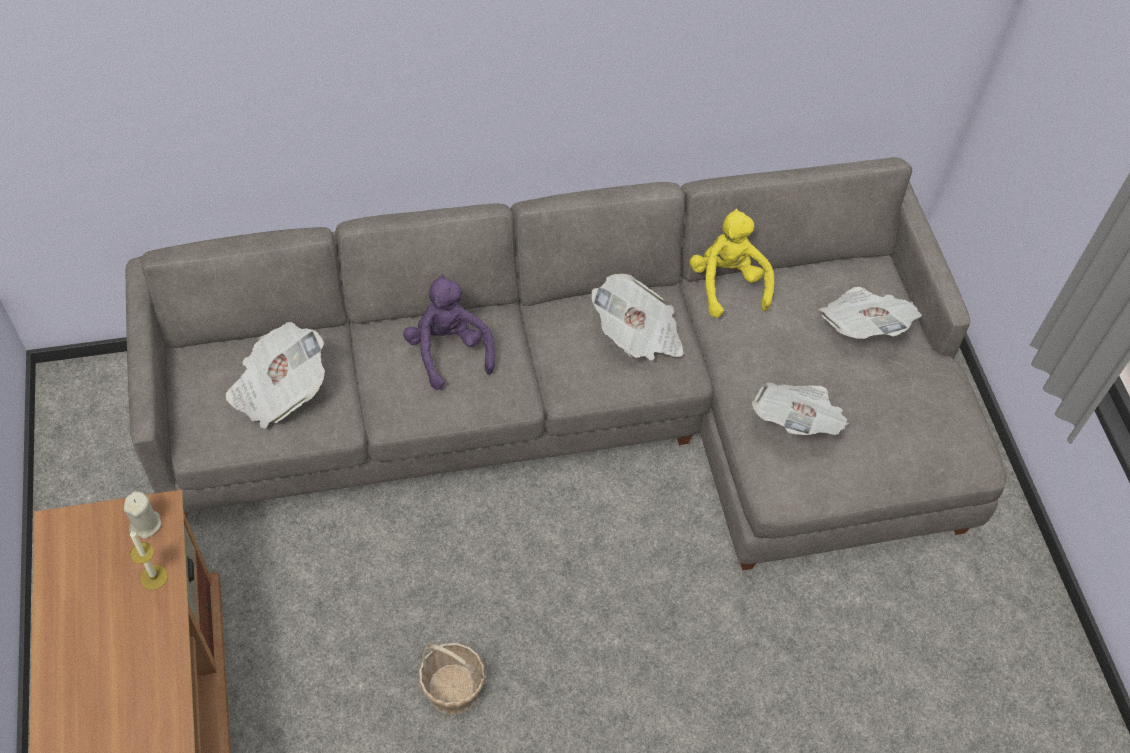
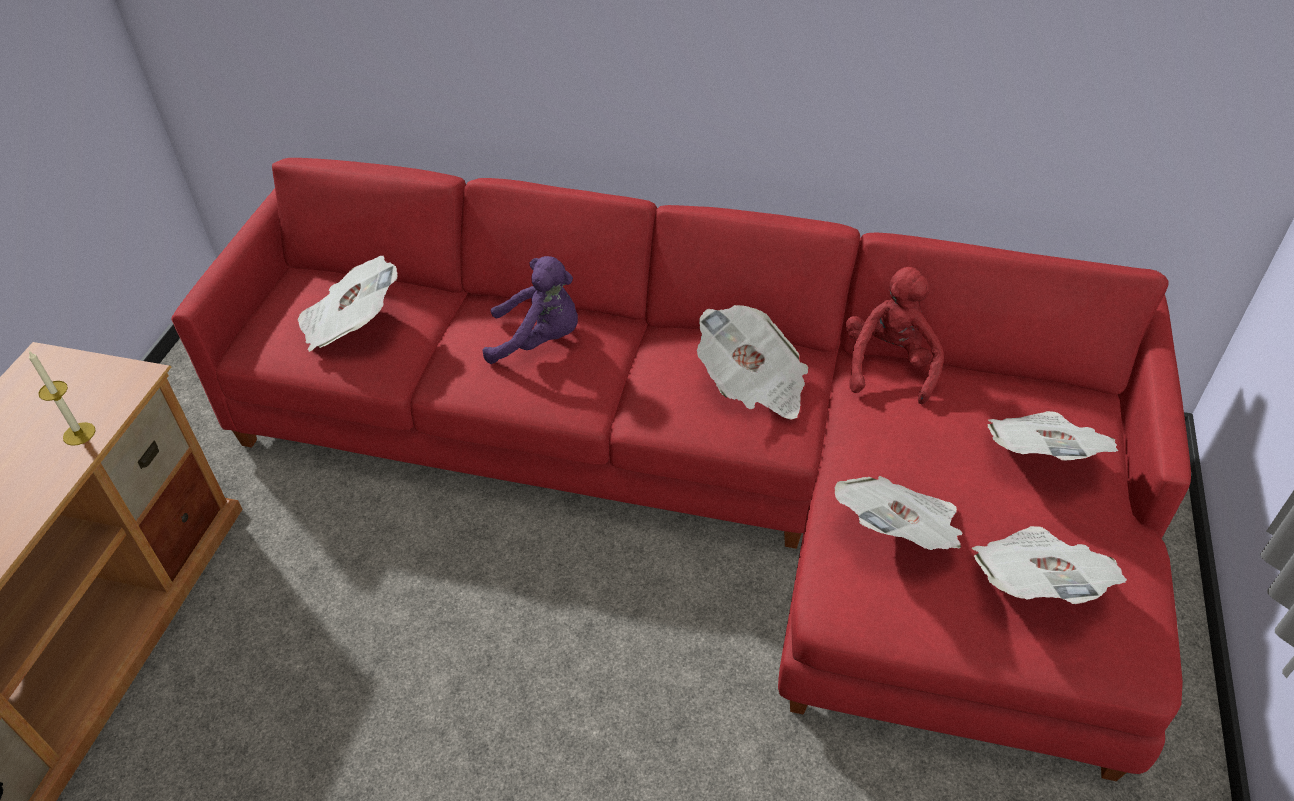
camera: 30 degrees right, 10 degrees down
beige candle [124,491,161,539] -> none
grey sofa [126,157,1007,571] -> red sofa [171,158,1191,781]
purple plush toy [403,274,495,390] -> purple plush toy turned 90 degrees clockwise [483,256,578,364]
basket [419,643,485,715] -> none
yellow plush toy [690,209,774,318] -> red plush toy [846,267,944,405]
none -> newspaper [972,526,1127,604]

